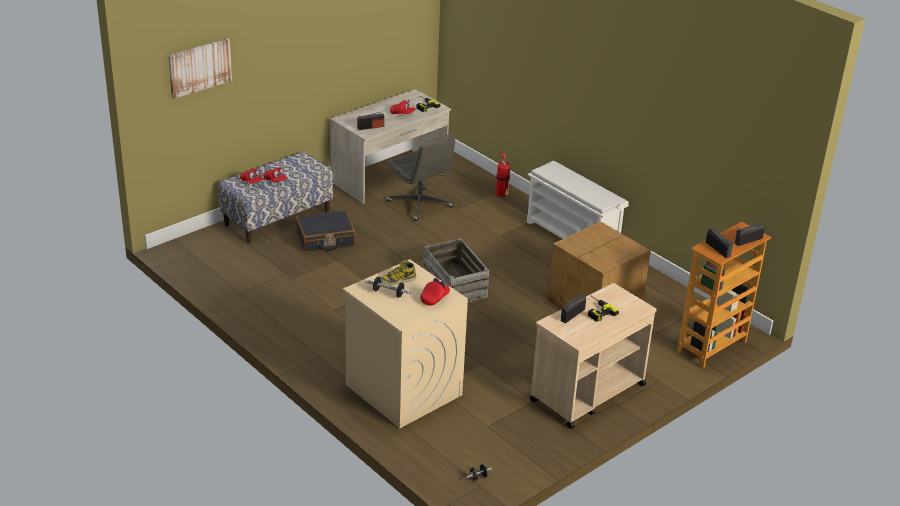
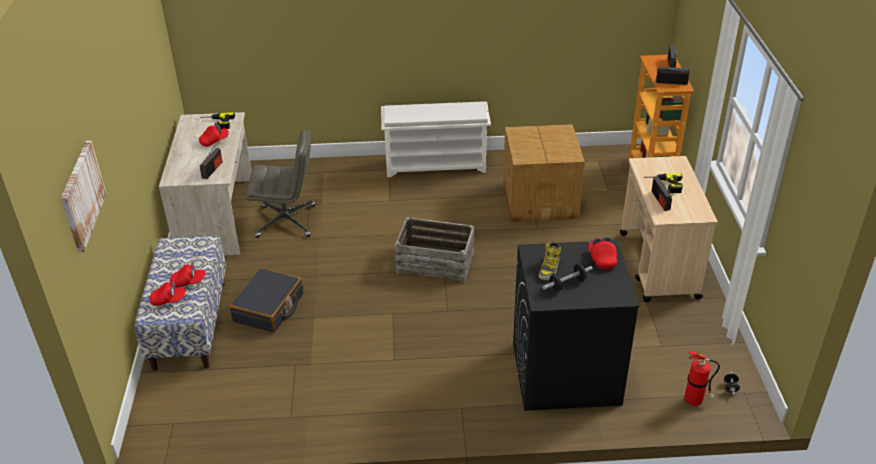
camera: 50 degrees left, 5 degrees up
beige washing machine [343,259,468,428] -> black washing machine [513,240,640,411]
fire extinguisher [496,151,510,198] -> fire extinguisher moved to [684,351,720,406]

